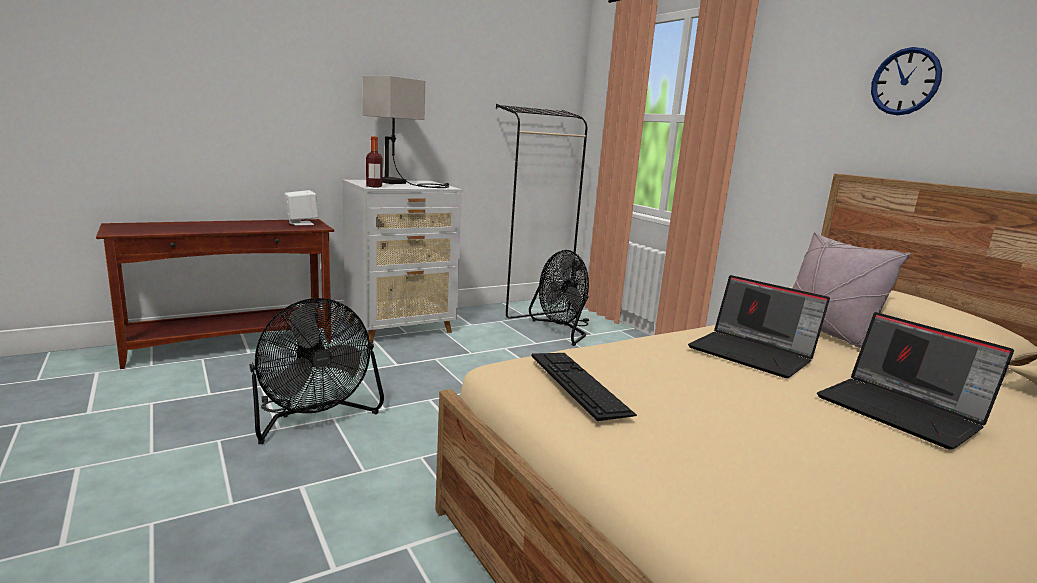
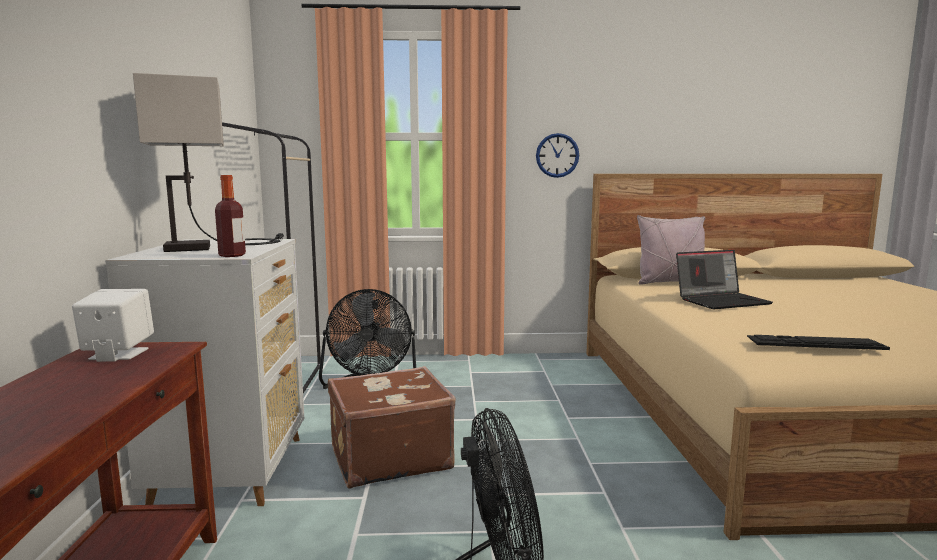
camera: 60 degrees left, 5 degrees down
laptop [817,312,1014,450] -> none
wall clock [871,47,942,115] -> wall clock moved to [536,133,579,178]
none -> brown suitcase [328,366,456,489]

